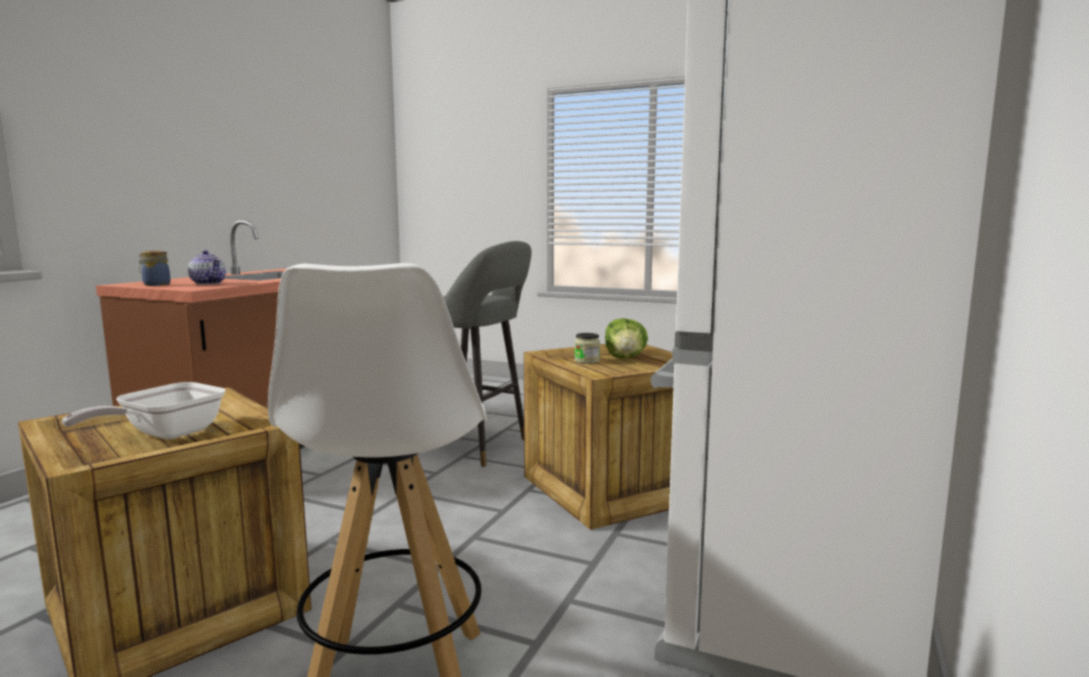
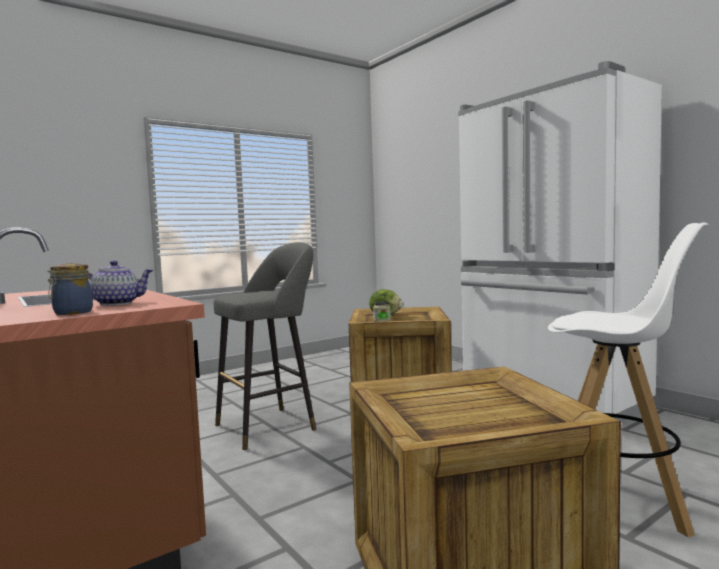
camera: 60 degrees left, 5 degrees down
frying pan [62,382,225,439] -> none

